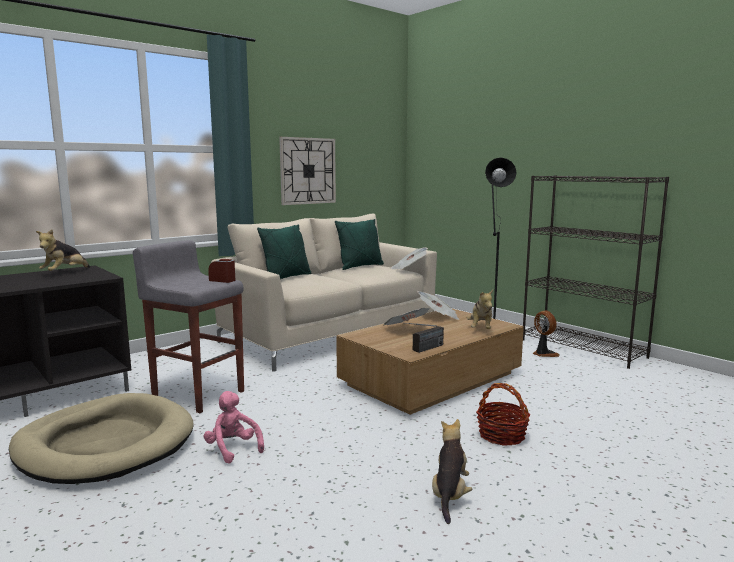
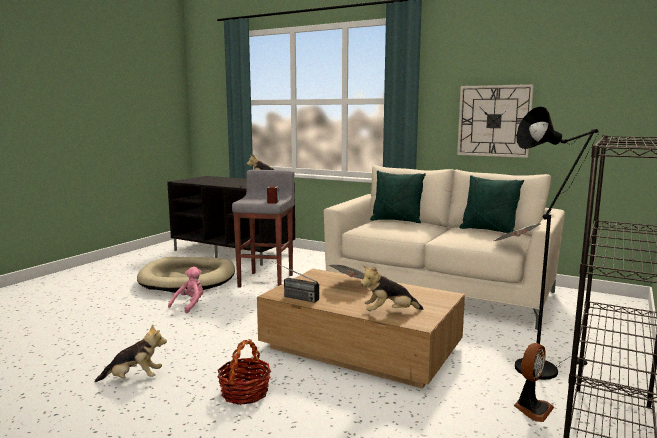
camera: 70 degrees right, 0 degrees up
newspaper [417,291,459,320] -> none

